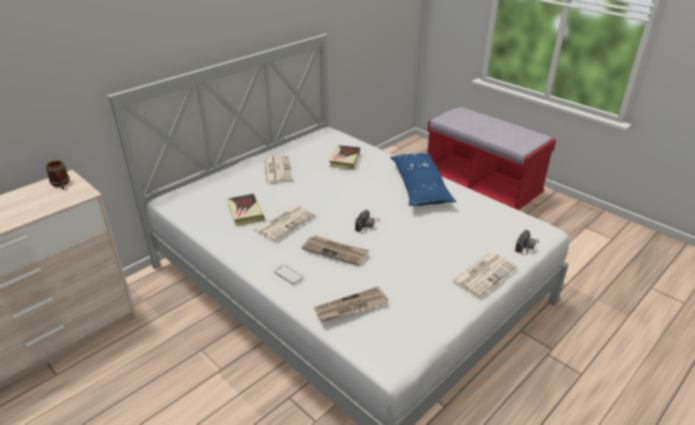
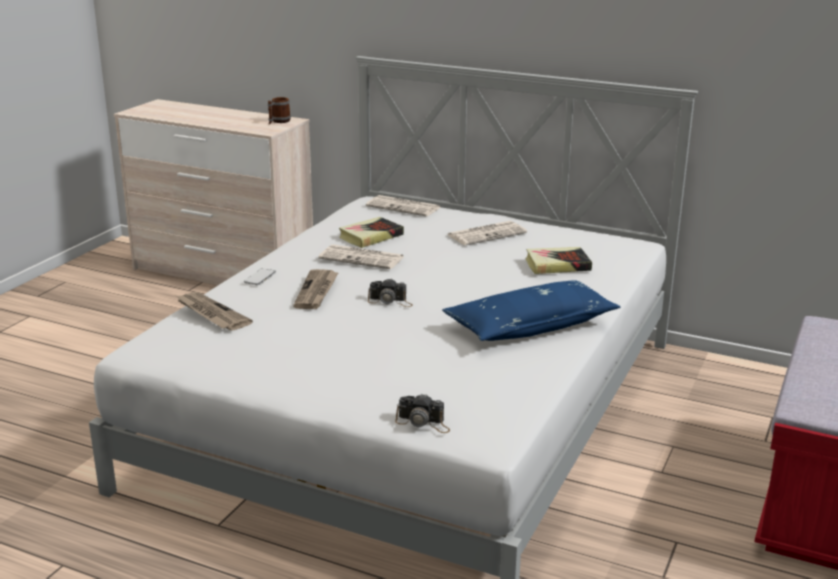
camera: 70 degrees right, 10 degrees down
newspaper [451,253,517,297] -> newspaper moved to [366,195,440,217]

